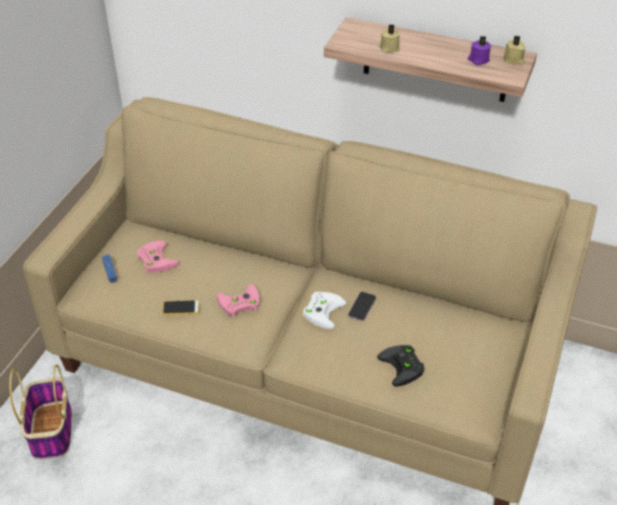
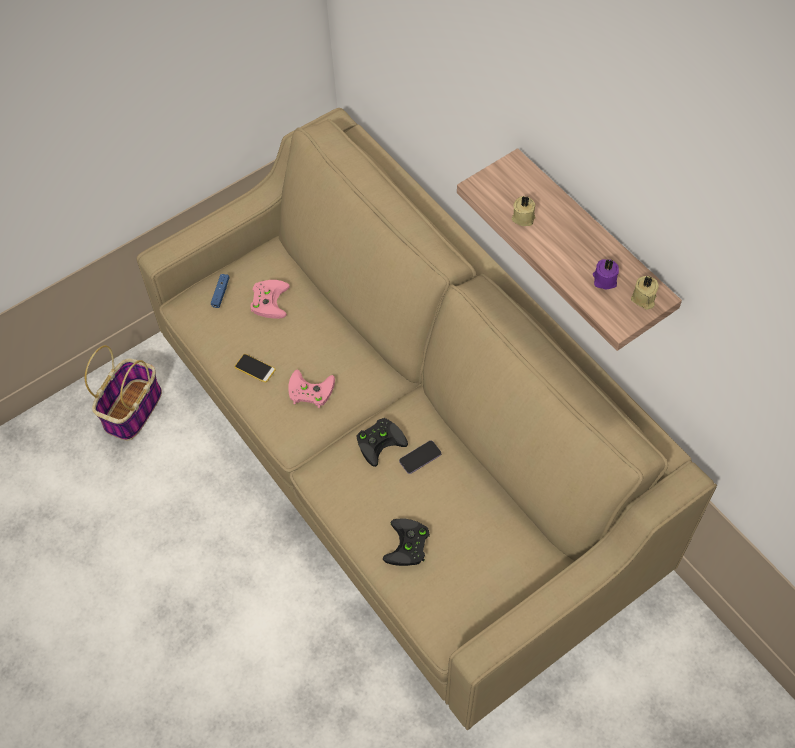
camera: 35 degrees right, 15 degrees up
white game controller [303,292,346,329] -> black game controller [356,418,408,467]

